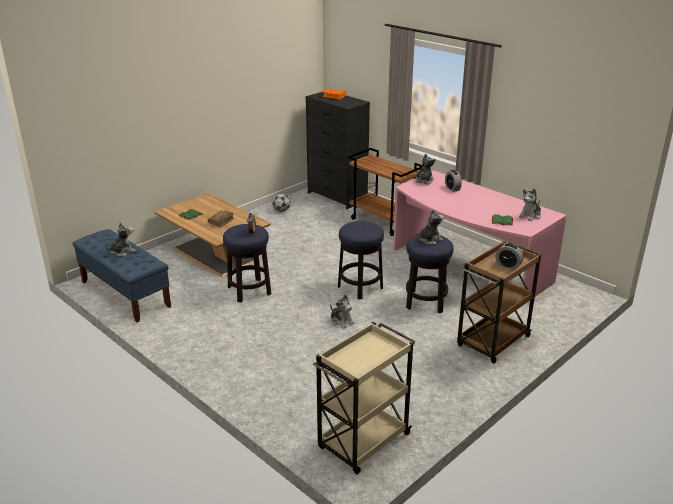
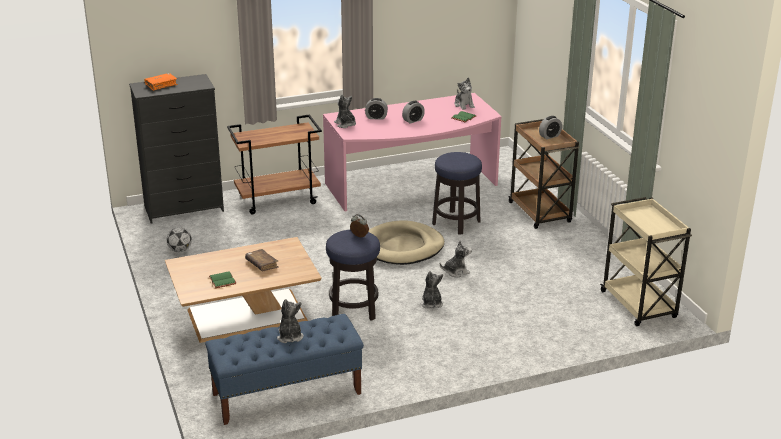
camera: 65 degrees left, 0 degrees up
stool [338,221,384,299] -> beige dog bed [369,220,444,265]
plush toy [417,210,444,245] -> plush toy moved to [421,271,443,309]
none -> alarm clock [402,101,425,124]

